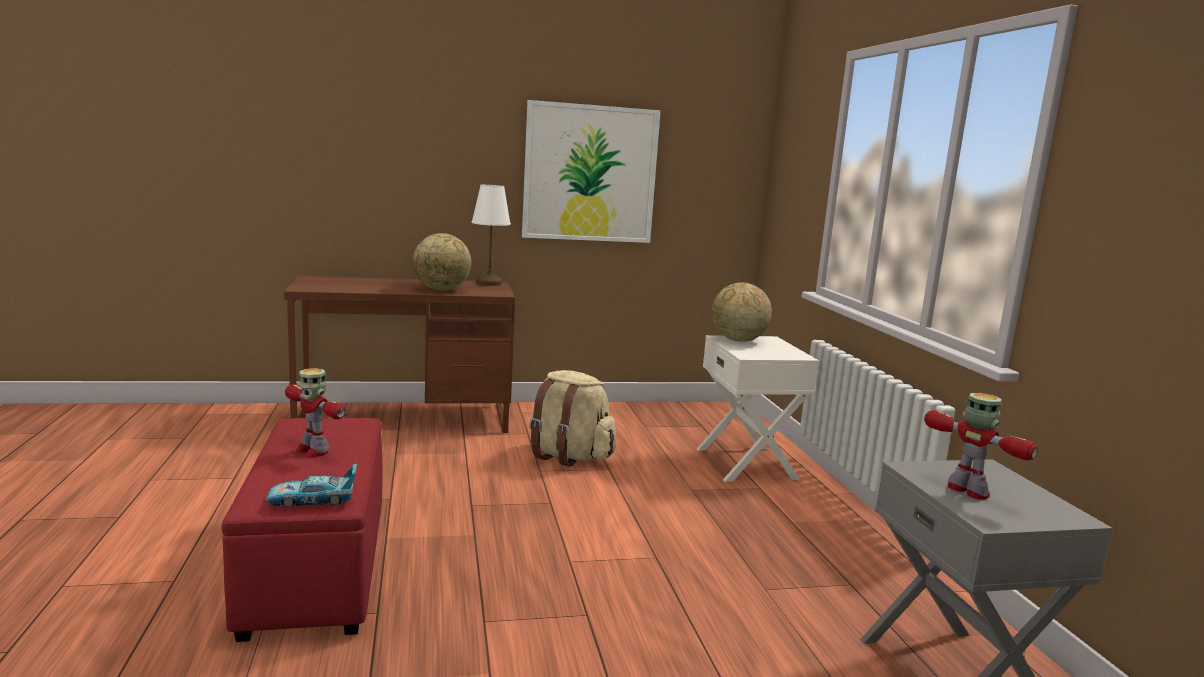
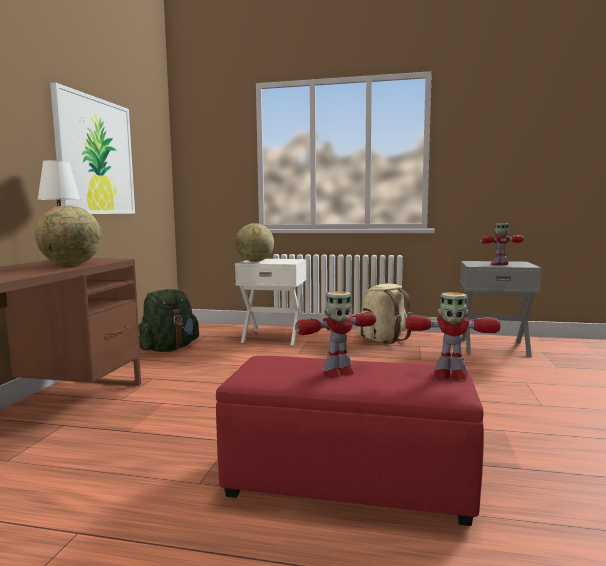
camera: 65 degrees left, 5 degrees down
toy car [266,464,357,508] -> toy robot [405,292,500,379]
beige backpack [530,370,616,467] -> beige backpack moved to [357,283,413,344]
none -> green backpack [139,289,199,352]

